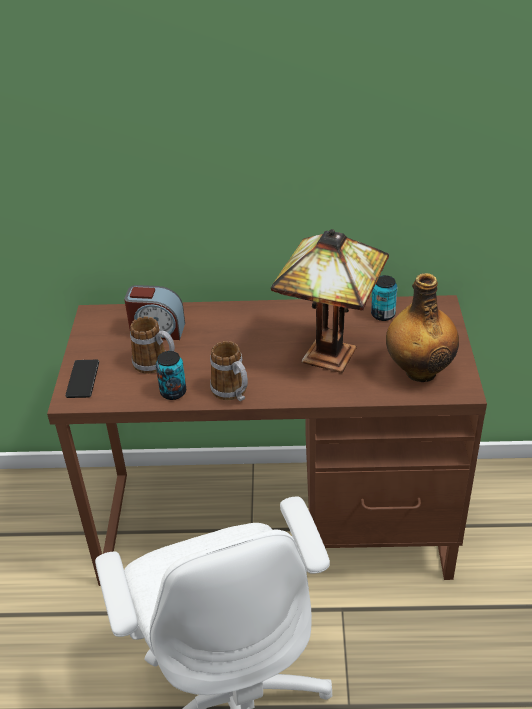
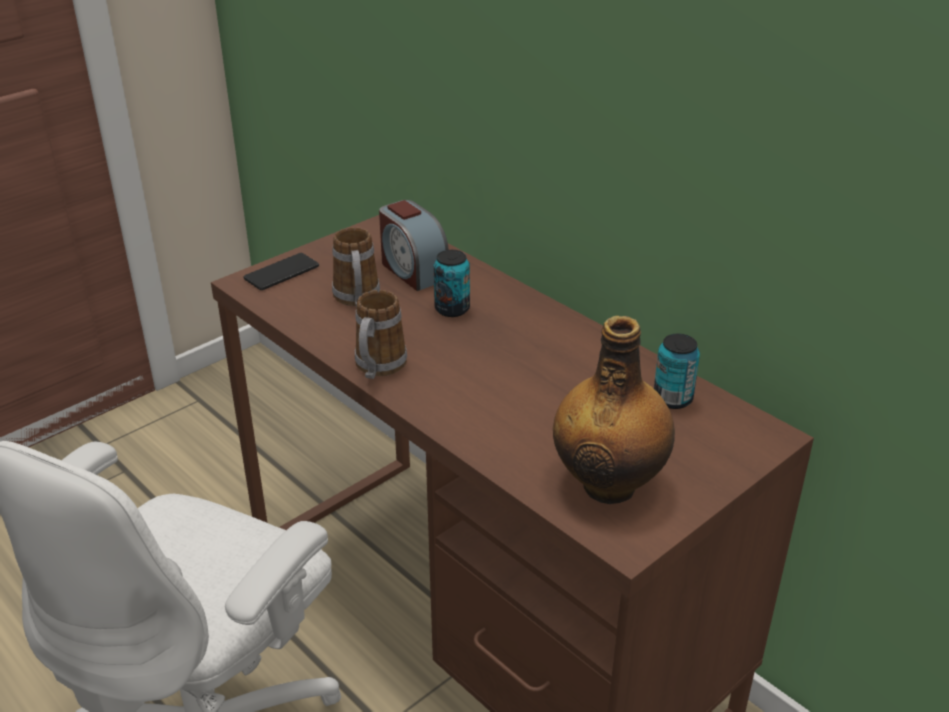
camera: 45 degrees right, 5 degrees down
can [156,351,186,400] -> can moved to [434,250,470,317]
table lamp [271,229,389,373] -> none

